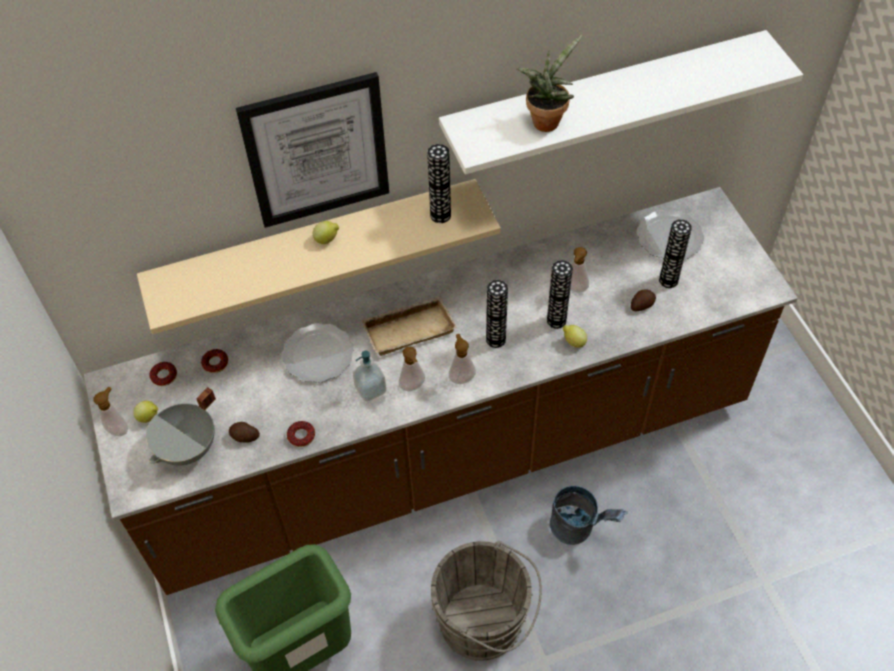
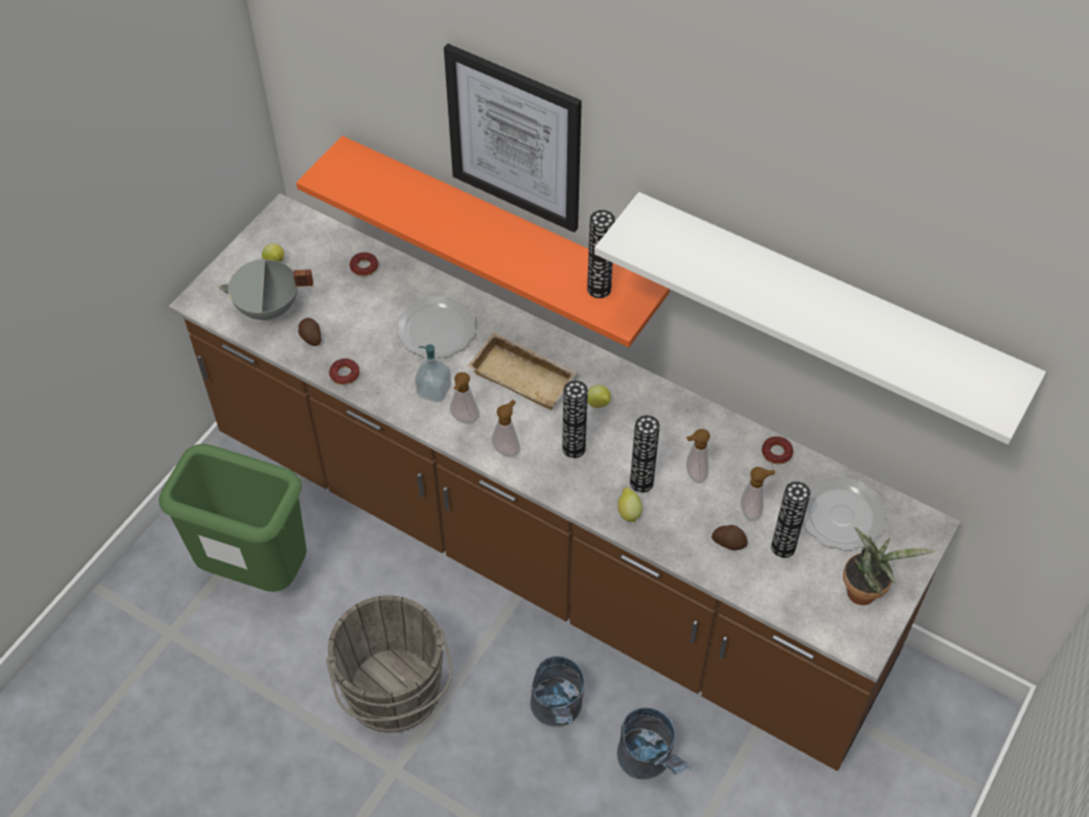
camera: 50 degrees right, 0 degrees up
soap dispenser [93,387,128,436] -> soap dispenser moved to [741,467,775,521]
beige shelf [137,179,501,334] -> orange shelf [296,136,670,348]
donut [149,362,177,386] -> donut moved to [762,436,793,464]
lemon [313,221,339,244] -> lemon moved to [587,385,611,408]
potted plant [516,35,582,132] -> potted plant moved to [843,528,935,605]
none -> grey bucket [617,707,691,780]

